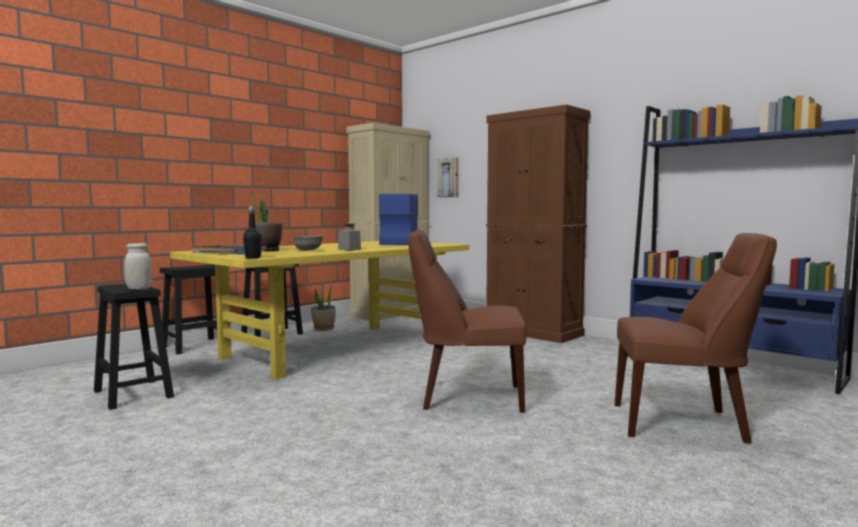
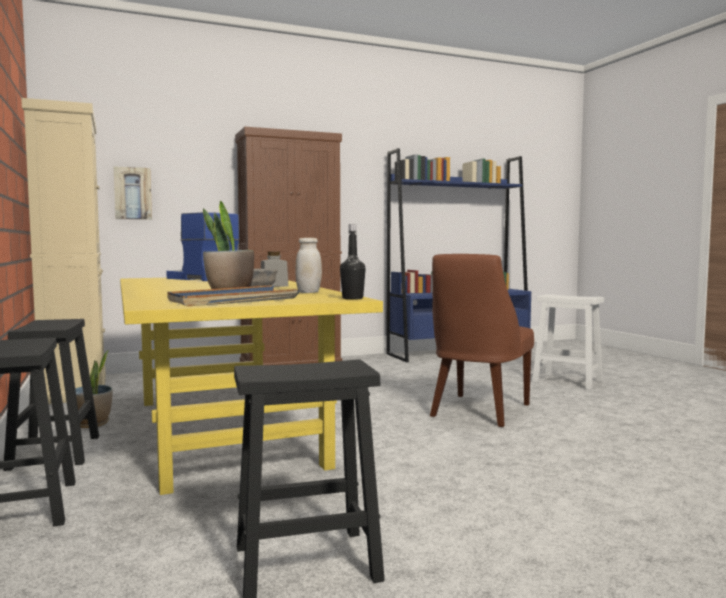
camera: 65 degrees left, 0 degrees up
white jar [124,243,152,290] -> white jar moved to [295,238,322,293]
brown chair [615,233,777,444] -> white stool [532,294,604,390]

